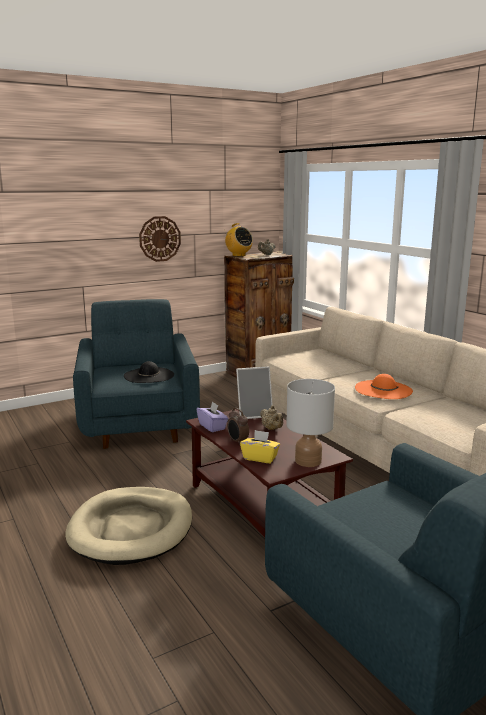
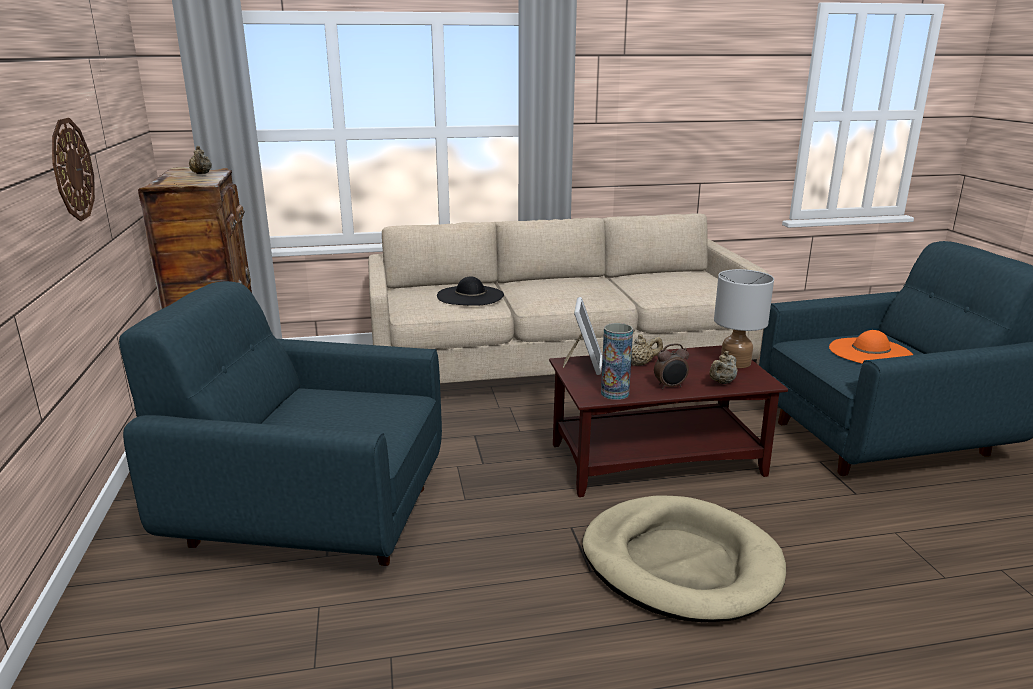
camera: 70 degrees left, 5 degrees up
black hat [124,361,174,383] -> black hat moved to [437,277,504,306]
purple tissue box [197,401,228,432] -> vase [601,323,633,400]
radio [224,223,253,256] -> none
yellow tissue box [240,430,280,463] -> beige teapot [710,351,737,384]
orange hat [355,374,413,399] -> orange hat moved to [829,330,913,364]

